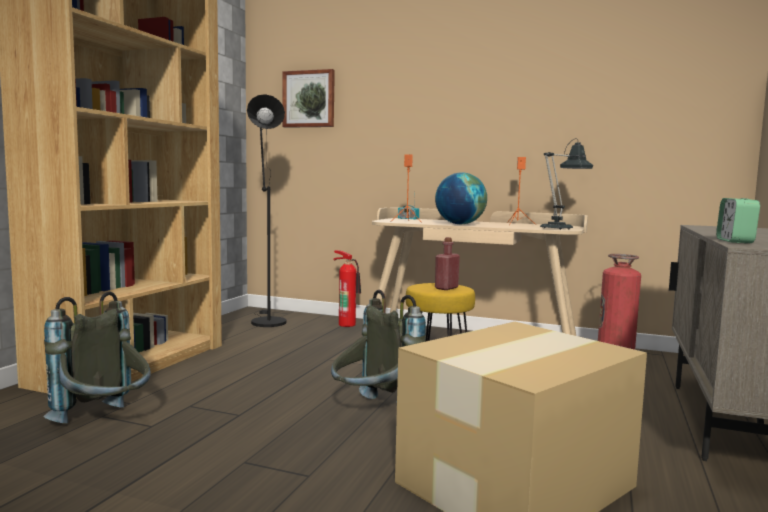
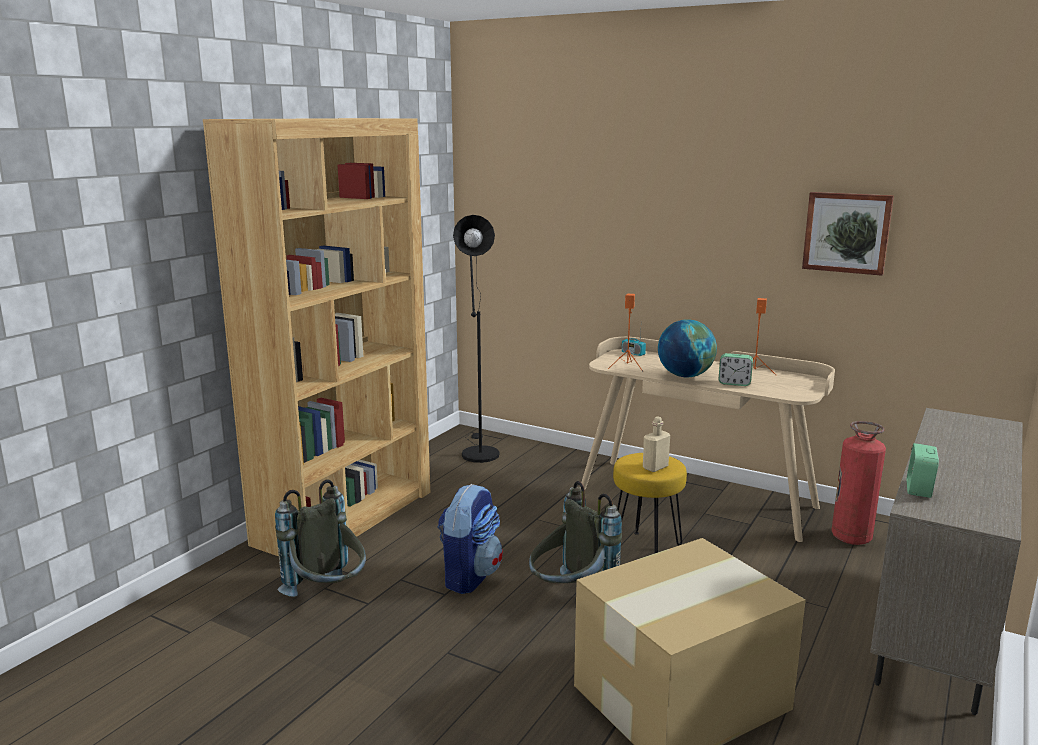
camera: 10 degrees right, 10 degrees up
picture [282,69,335,128] -> picture moved to [802,192,894,276]
fire extinguisher [333,250,361,327] -> none
red bottle [435,237,460,290] -> beige bottle [643,417,670,472]
table lamp [540,139,593,230] -> none
none -> backpack [437,484,503,594]
none -> alarm clock [718,353,753,386]

